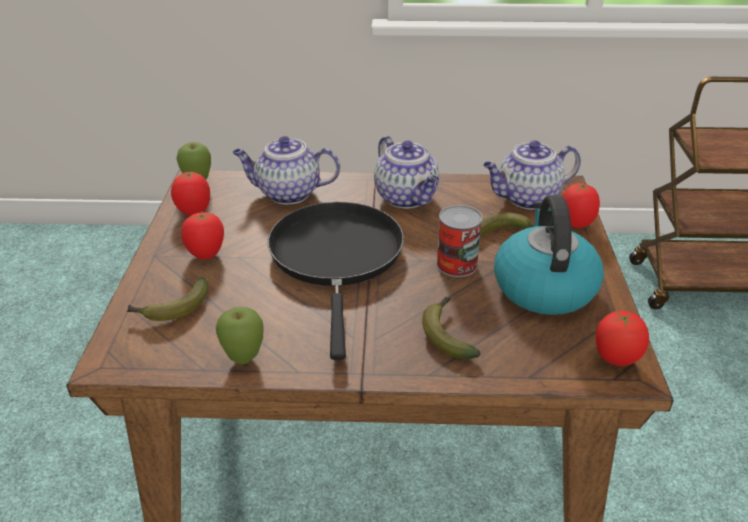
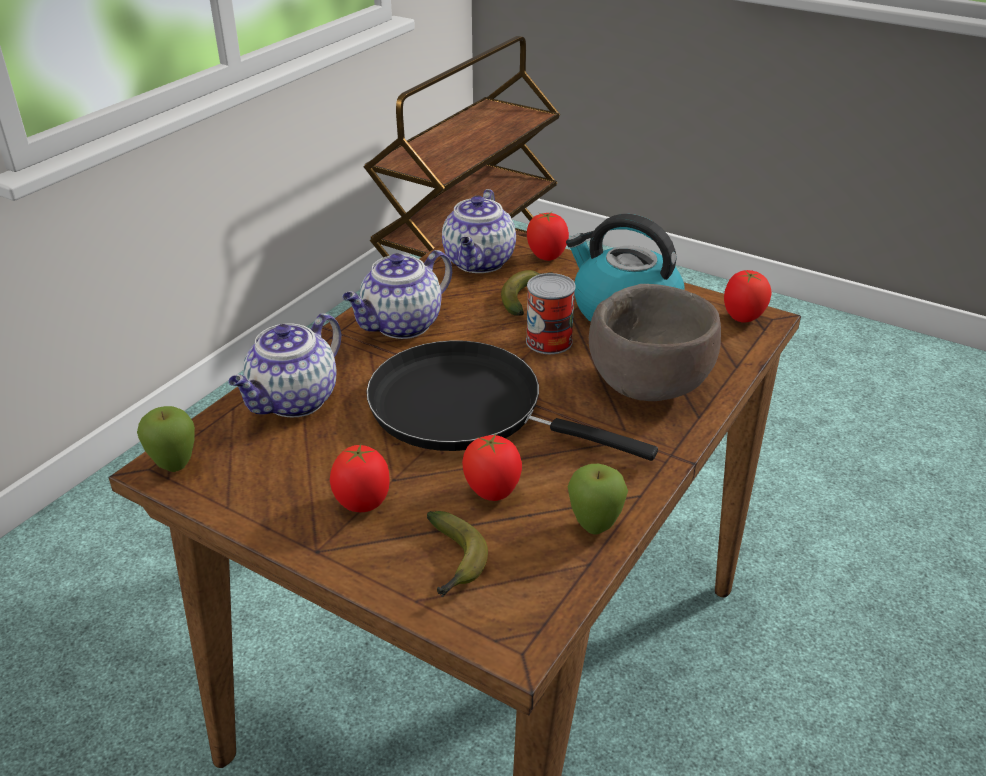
camera: 60 degrees left, 0 degrees up
tomato [171,171,210,215] -> tomato moved to [462,434,522,501]
teapot [374,136,439,208] -> teapot turned 135 degrees clockwise [342,250,452,339]
banana [422,297,481,359] -> brown bowl [589,284,721,401]

